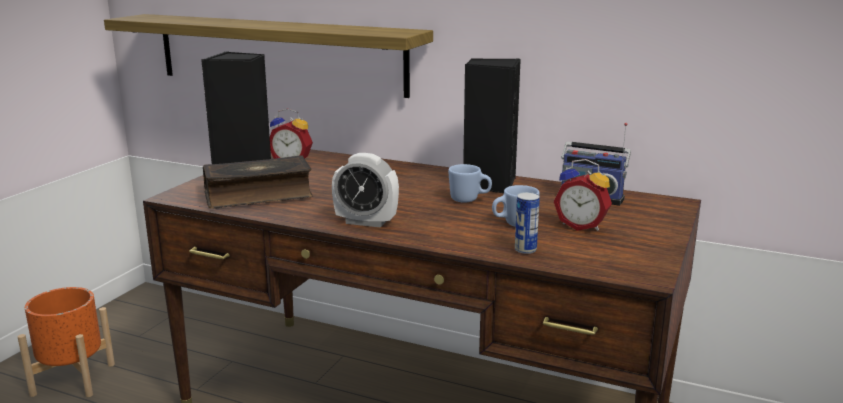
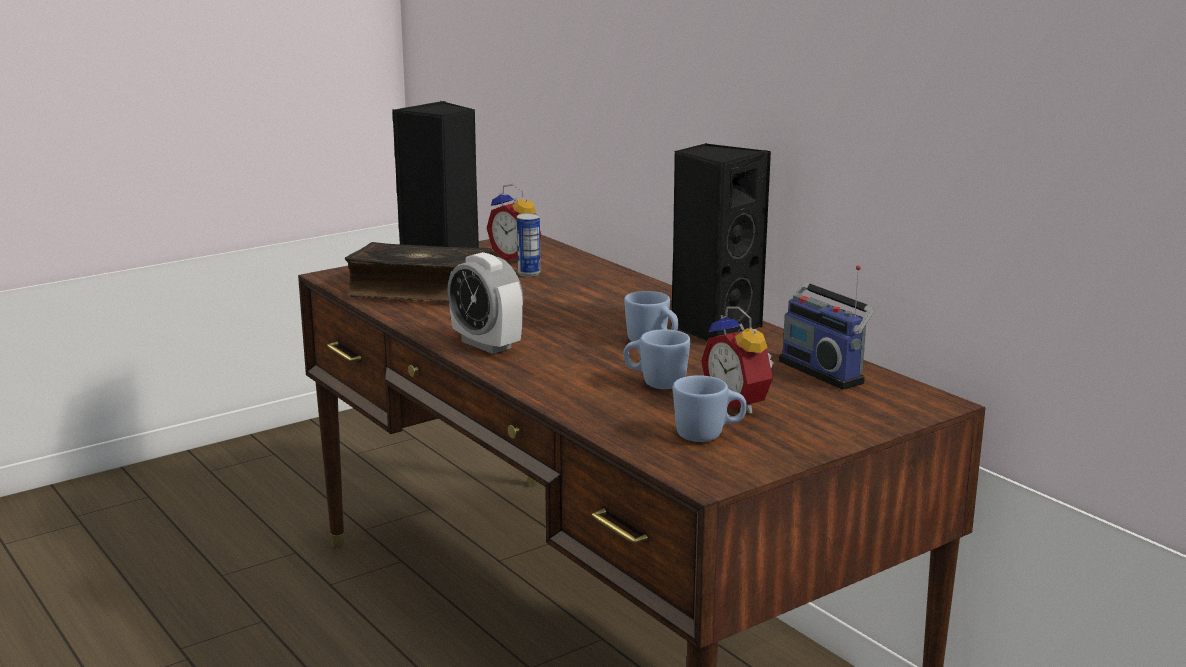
camera: 30 degrees right, 0 degrees up
orange planter [18,287,115,397] -> none
shelf [104,14,433,98] -> none
can [515,192,540,254] -> can moved to [517,213,541,277]
none -> blue mug [673,375,747,442]

